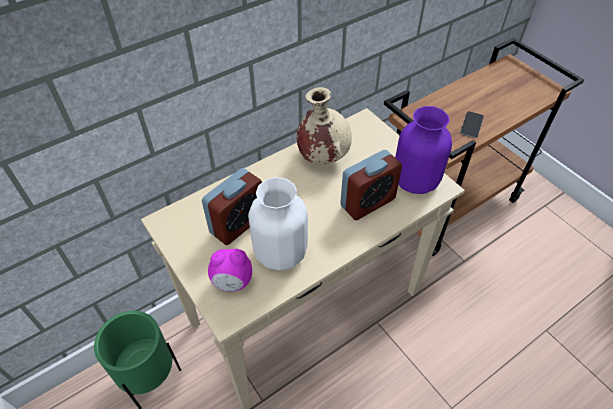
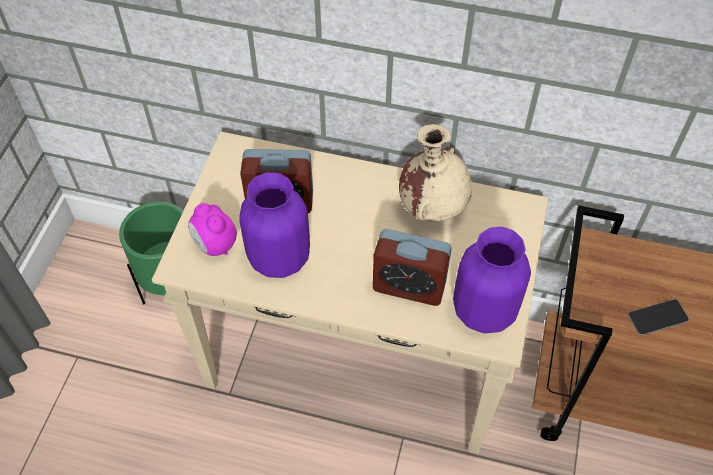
camera: 50 degrees right, 5 degrees up
white vase [248,177,308,271] -> purple vase [239,172,310,278]

